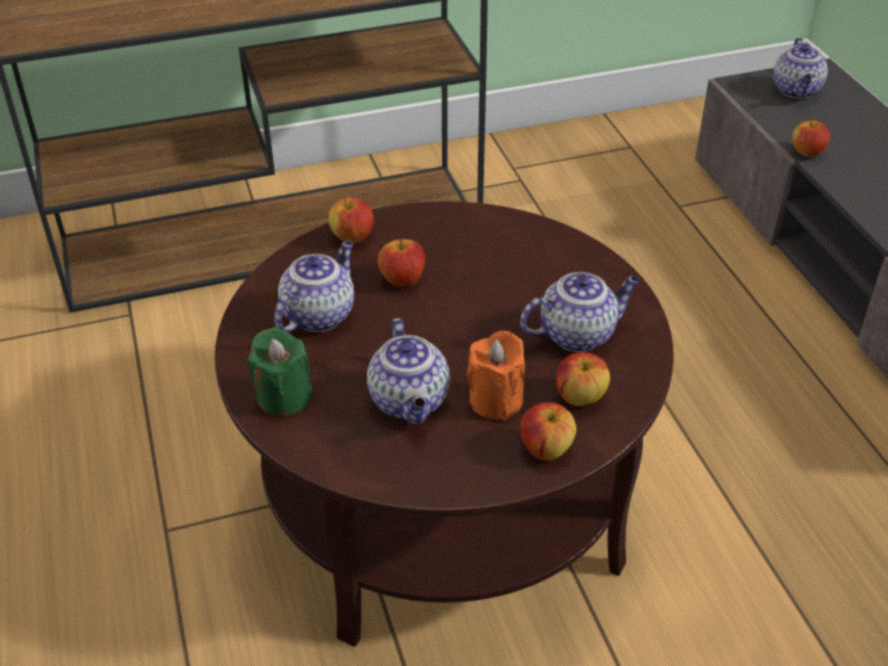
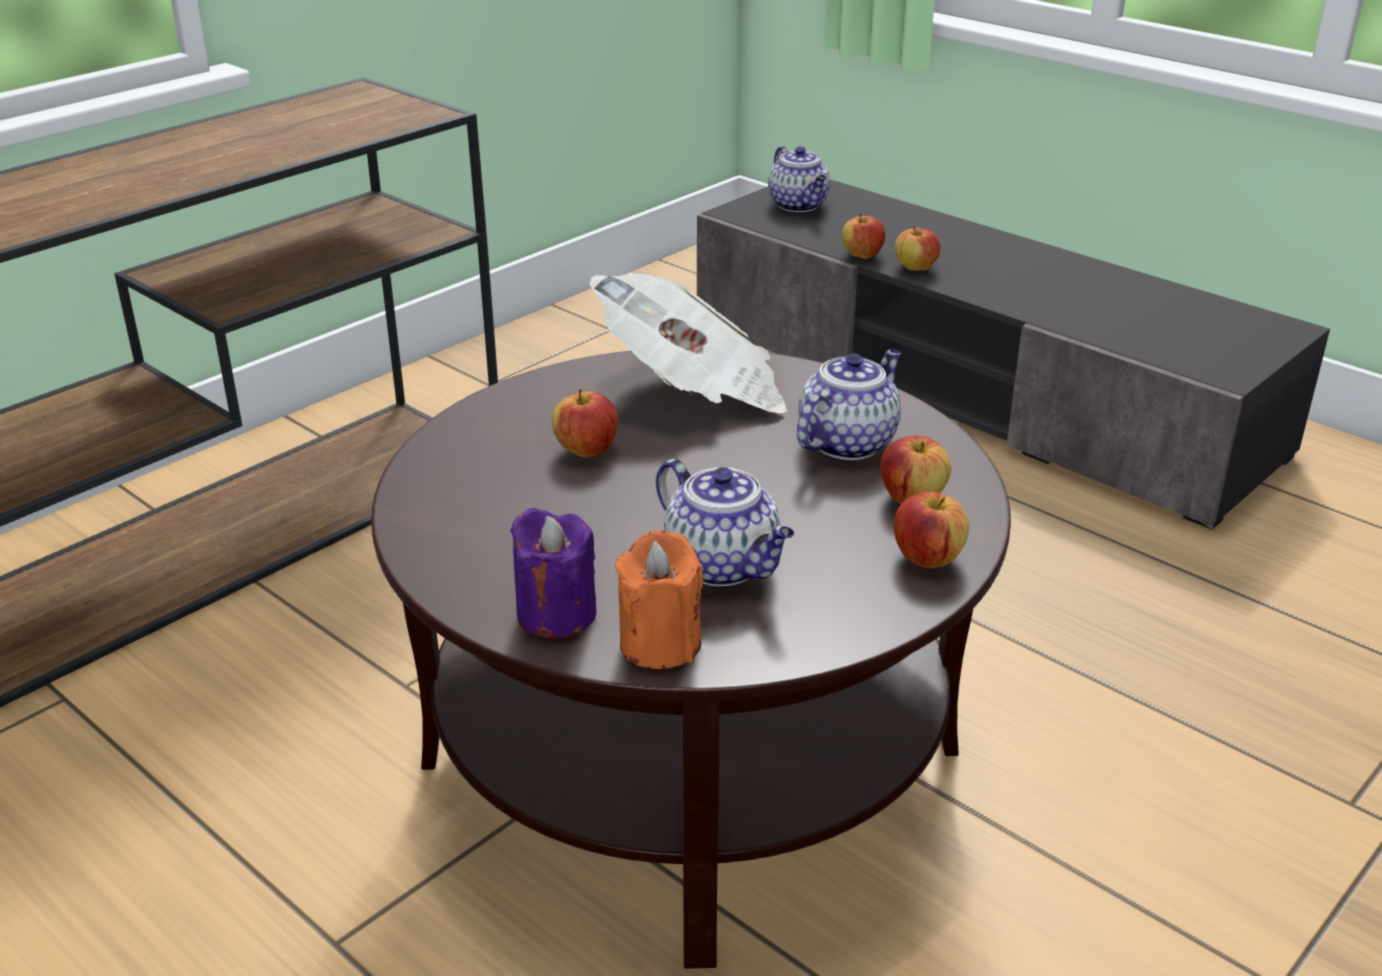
camera: 30 degrees left, 10 degrees down
green candle [247,327,313,416] -> purple candle [510,508,596,638]
teapot [274,241,354,332] -> none
apple [329,197,374,243] -> apple moved to [895,227,940,271]
orange candle [467,331,525,420] -> orange candle moved to [615,530,703,669]
none -> newspaper [590,273,787,413]

